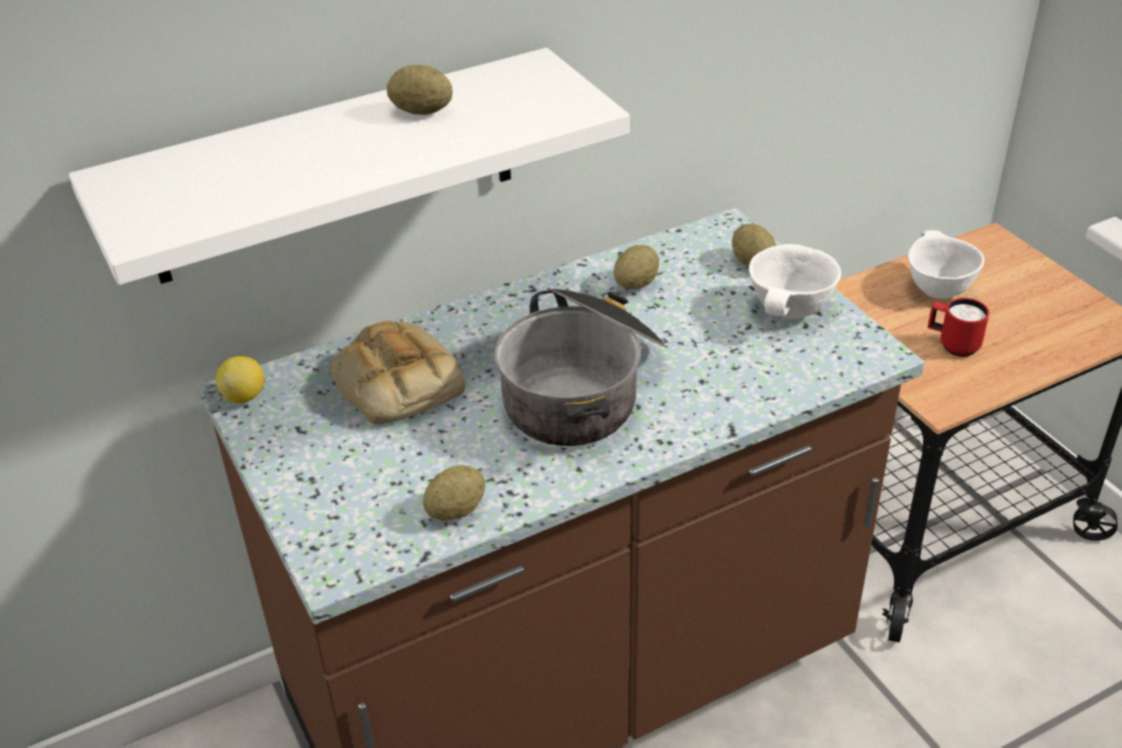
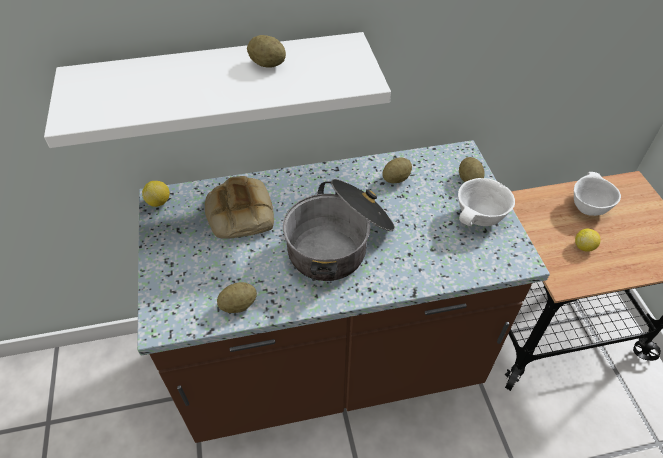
camera: 15 degrees right, 10 degrees up
red mug [928,298,989,357] -> lemon [575,228,601,252]

